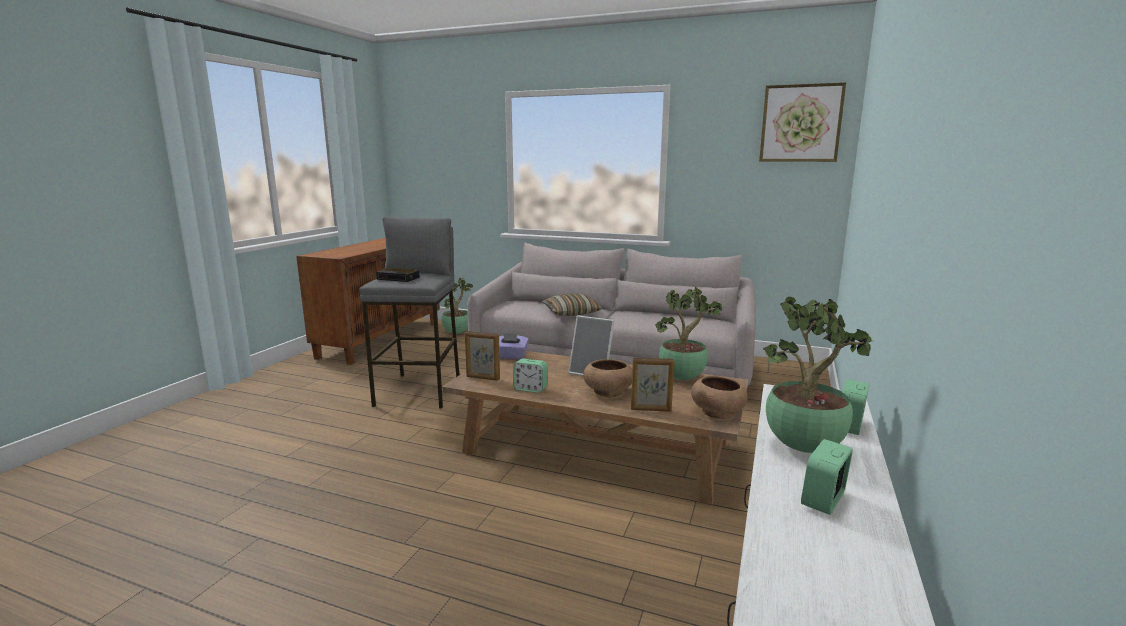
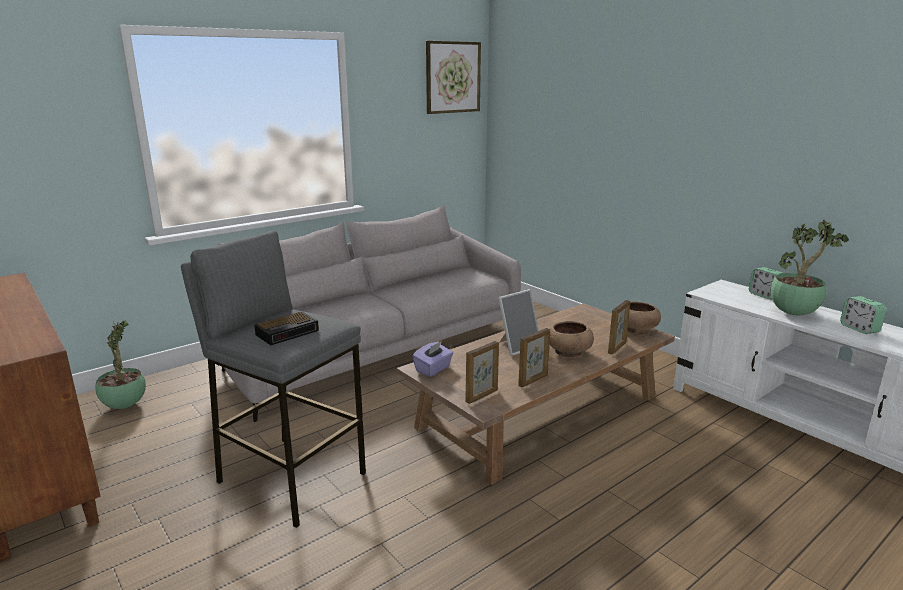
camera: 60 degrees left, 5 degrees up
alarm clock [513,358,548,393] -> picture frame [518,328,550,387]
pillow [542,293,602,316] -> none
potted plant [655,287,722,380] -> none

